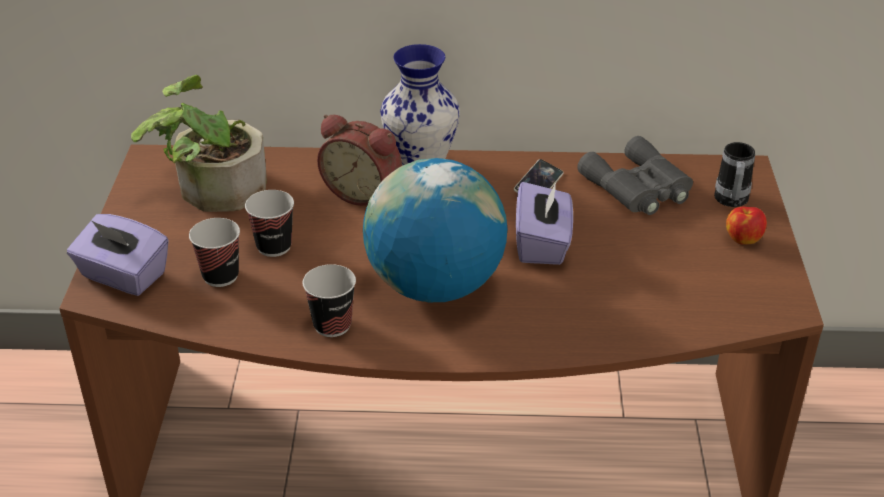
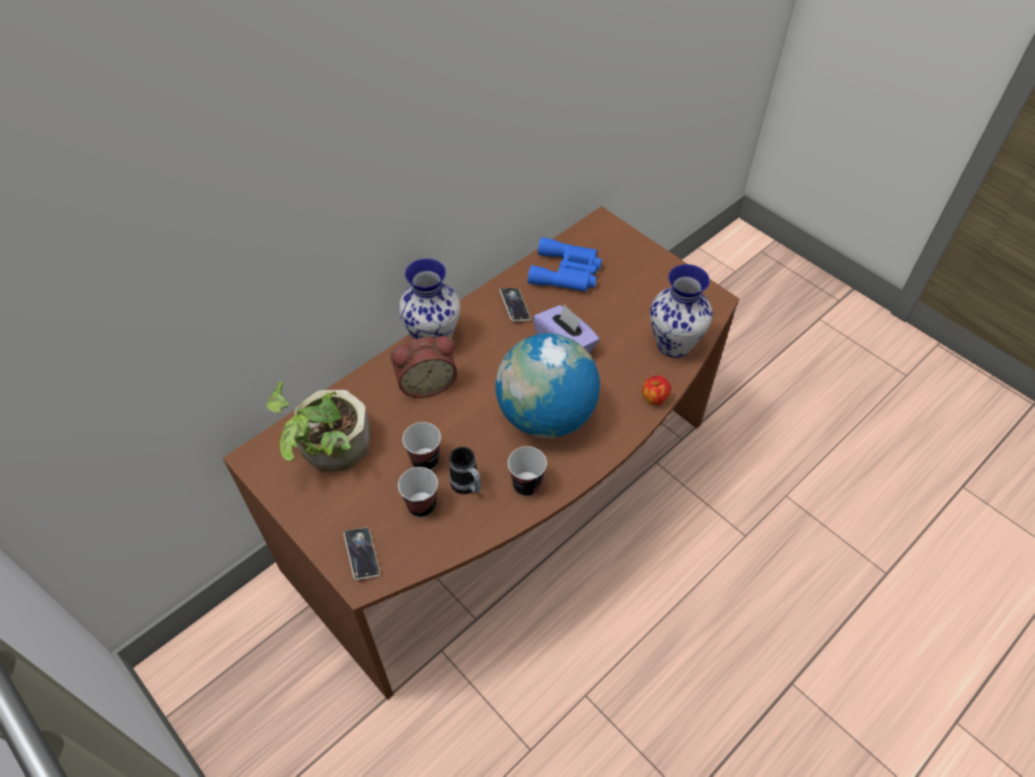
camera: 45 degrees left, 15 degrees up
purple tissue box [67,214,169,296] -> phone [344,528,380,580]
grey binoculars [577,136,693,215] -> blue binoculars [528,237,602,292]
mug [714,142,755,207] -> mug moved to [449,447,481,494]
apple [726,207,767,245] -> apple moved to [642,376,671,405]
none -> vase [650,264,713,358]

